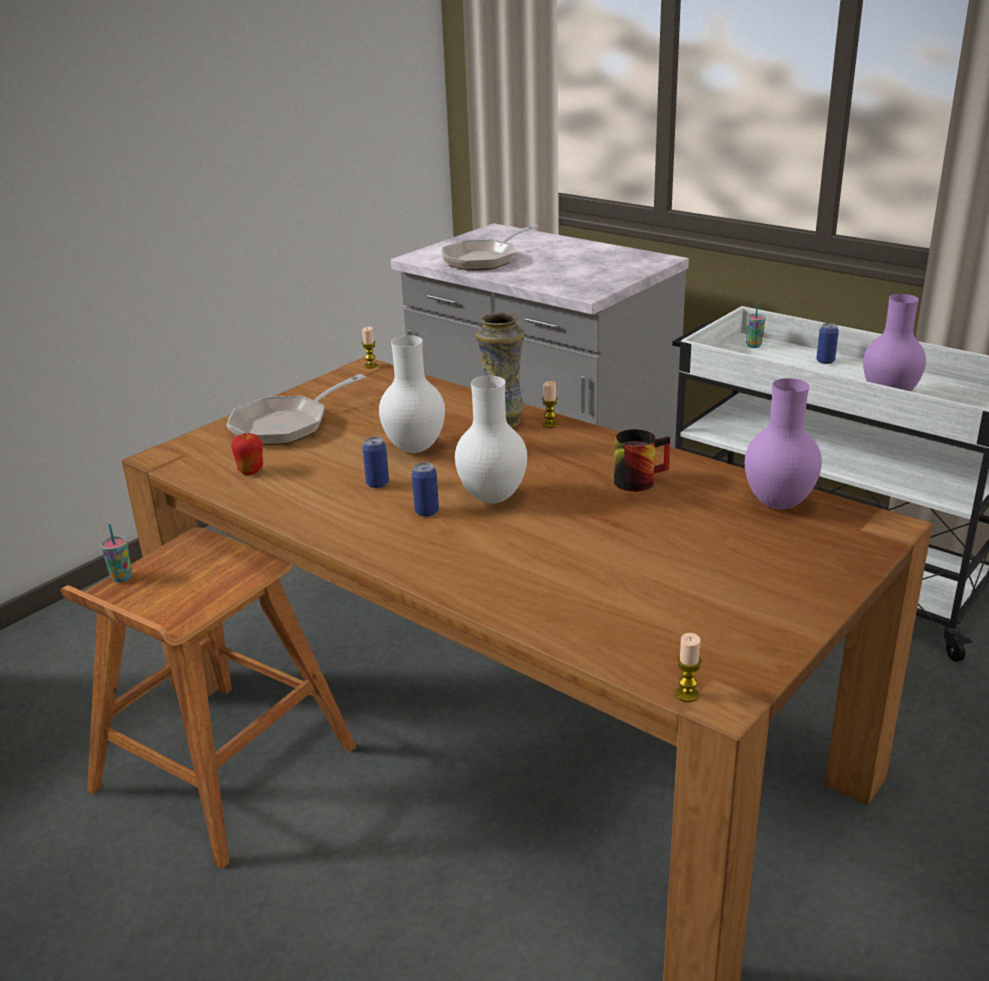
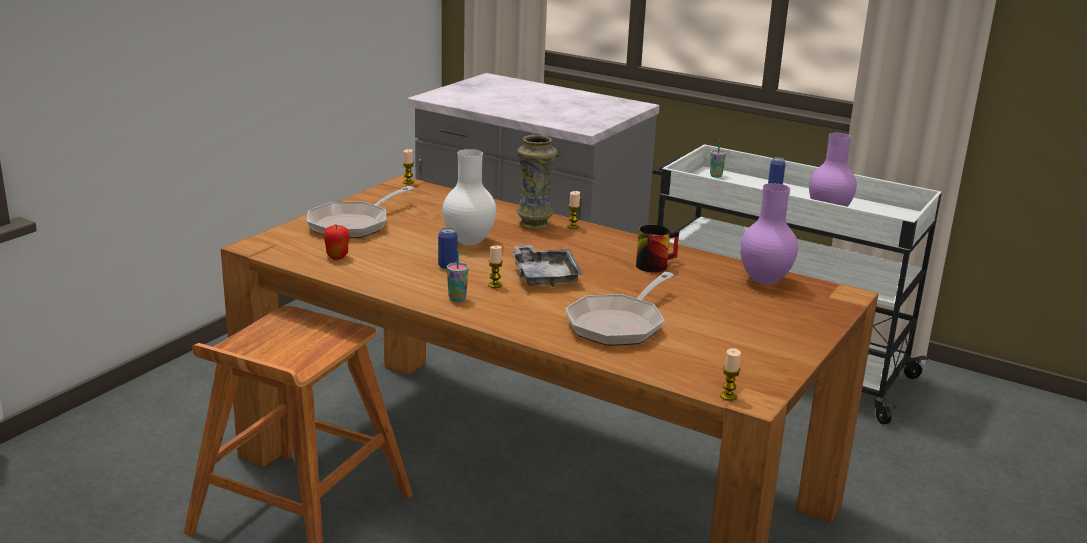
camera: 10 degrees left, 5 degrees down
cup [100,524,132,582] -> cup moved to [447,250,469,302]
can [412,462,439,517] -> candle [488,245,503,288]
frying pan [442,225,539,271] -> frying pan moved to [565,272,674,346]
white vase [455,376,527,504] -> grey tray [512,245,583,287]

